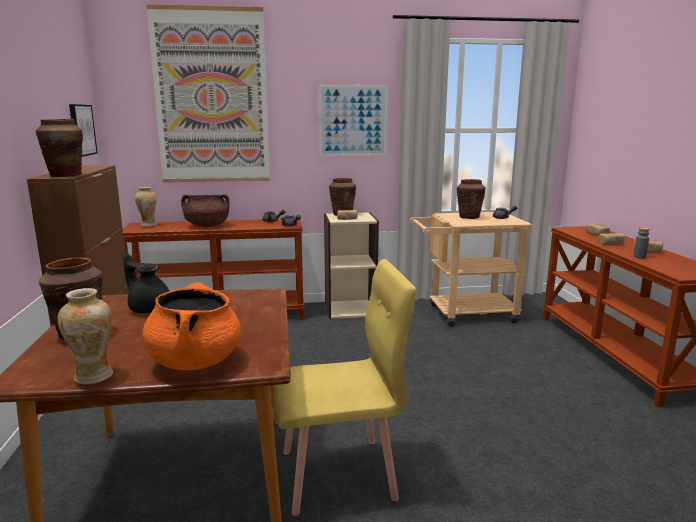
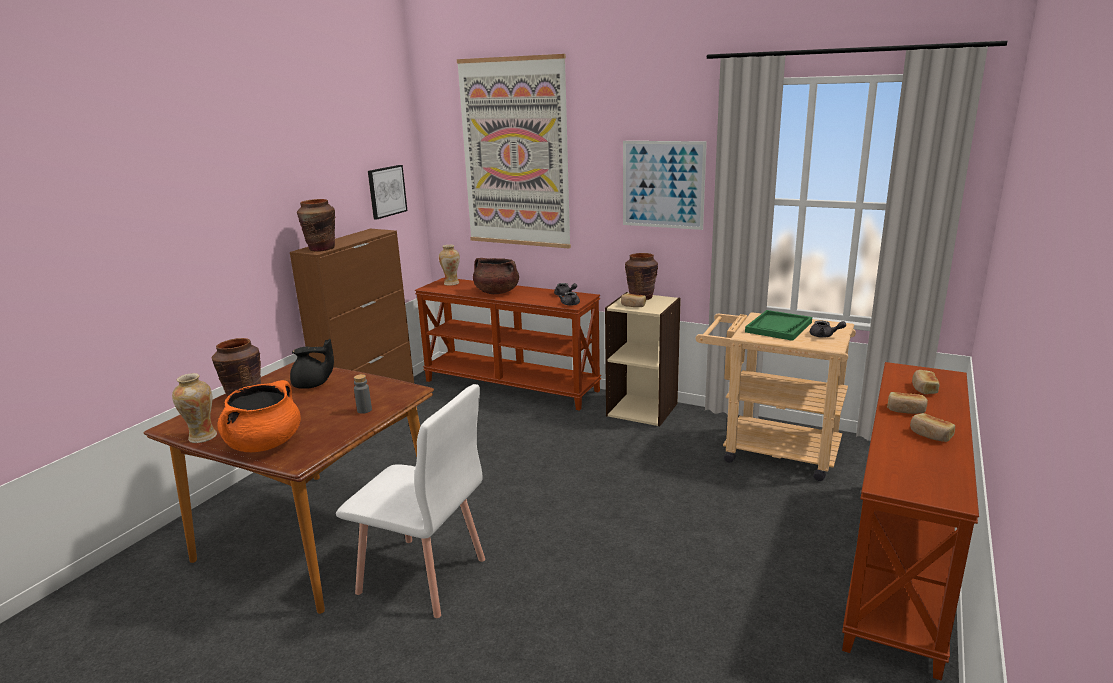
camera: 35 degrees right, 5 degrees up
black teapot [123,252,169,313] -> black teapot turned 105 degrees clockwise [290,339,334,389]
yellow chair [273,259,416,516] -> white chair [336,384,485,618]
brown vase [457,179,485,219] -> green tray [745,310,812,341]
grey bottle [634,228,649,259] -> grey bottle moved to [354,374,372,414]

